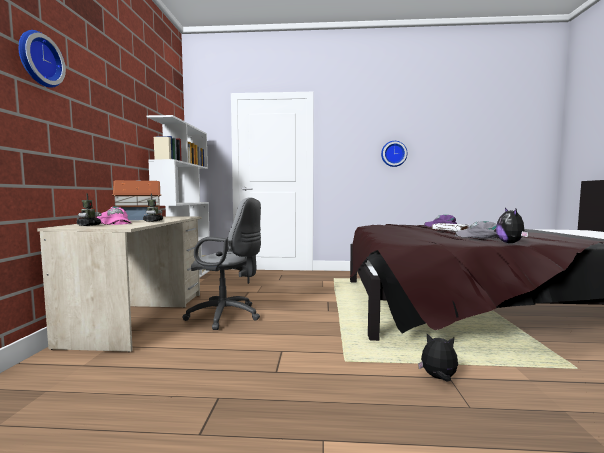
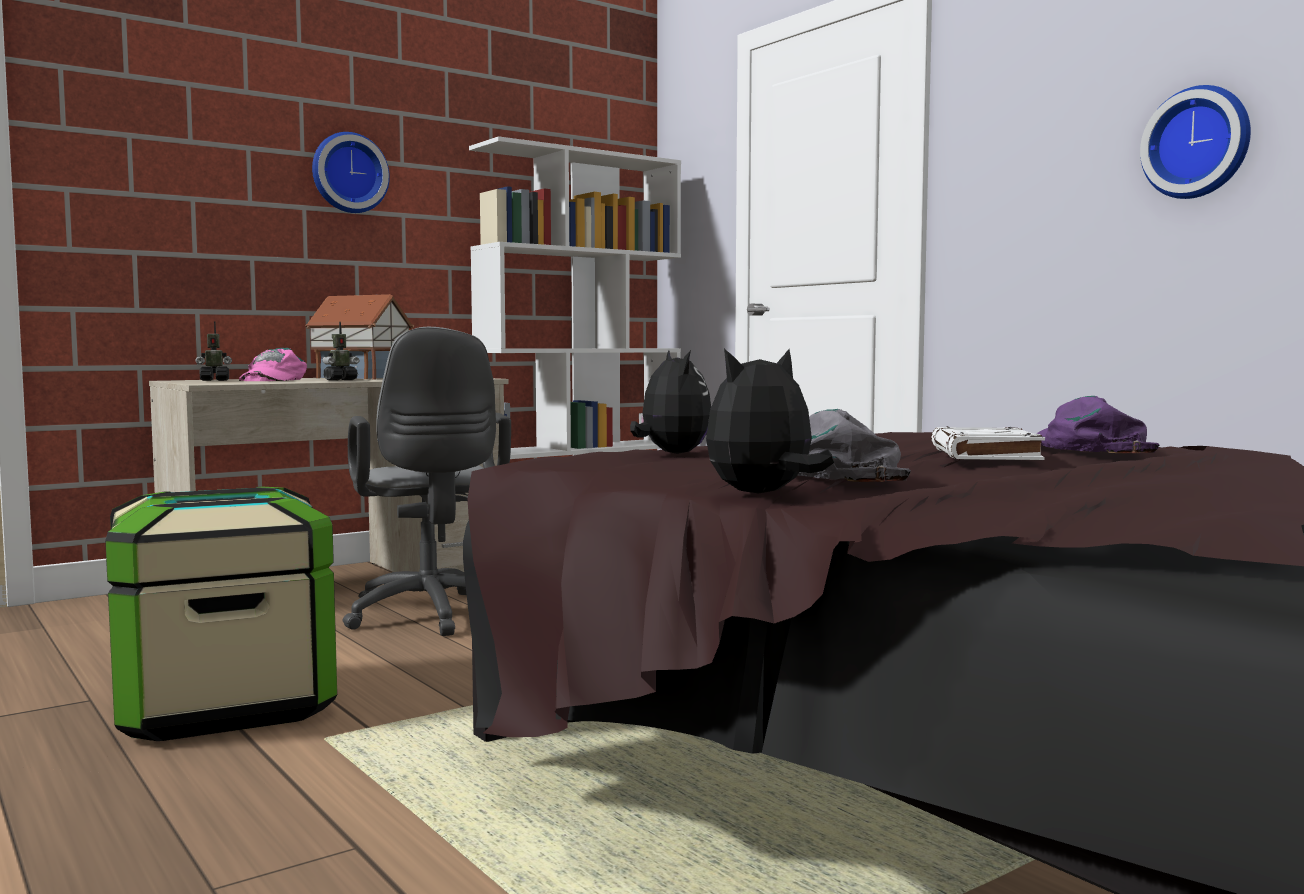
camera: 50 degrees right, 0 degrees up
wall clock [19,30,66,88] -> wall clock moved to [312,132,390,213]
plush toy [418,334,458,381] -> plush toy moved to [630,350,711,454]
none -> storage box [105,486,337,741]

